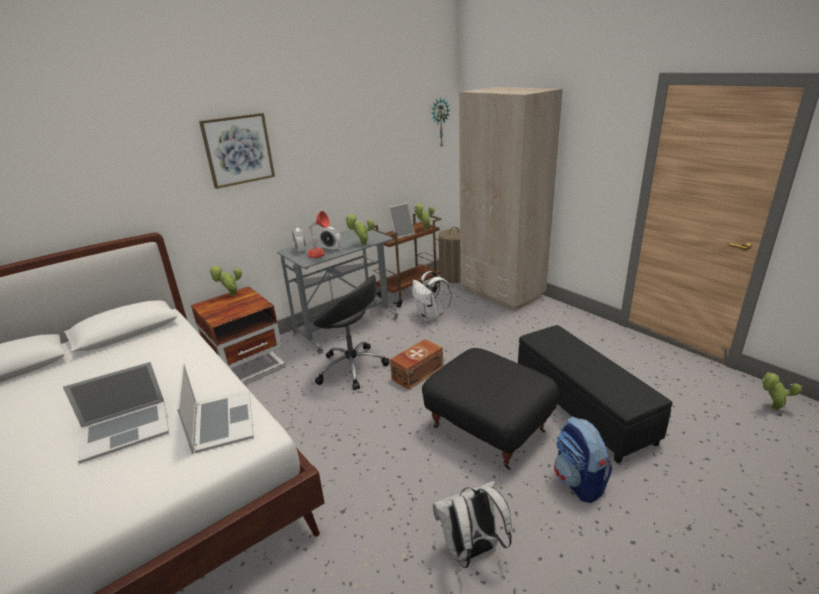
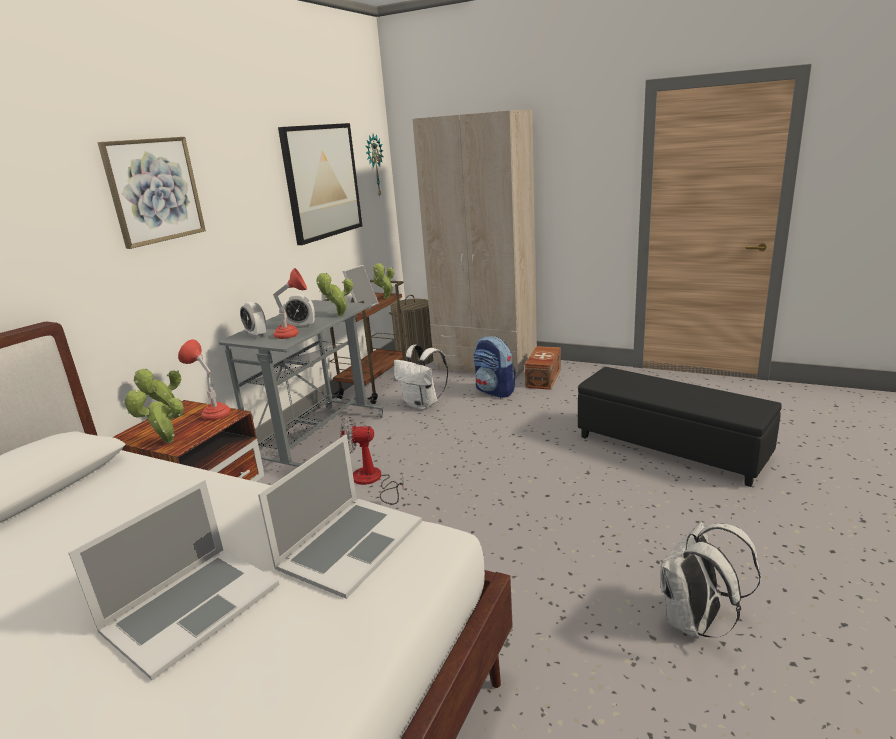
camera: 25 degrees left, 5 degrees down
laptop [177,363,254,454] -> laptop turned 75 degrees clockwise [258,434,422,599]
black office chair [313,275,390,390] -> fan [340,417,404,504]
brown storage box [390,339,443,390] -> brown storage box moved to [525,346,561,390]
black ottoman [422,348,560,470] -> none
backpack [554,417,612,503] -> backpack moved to [473,336,516,398]
potted plant [762,372,803,410] -> potted plant moved to [123,390,184,443]
none -> red table lamp [178,339,231,421]
none -> picture [278,123,362,245]

